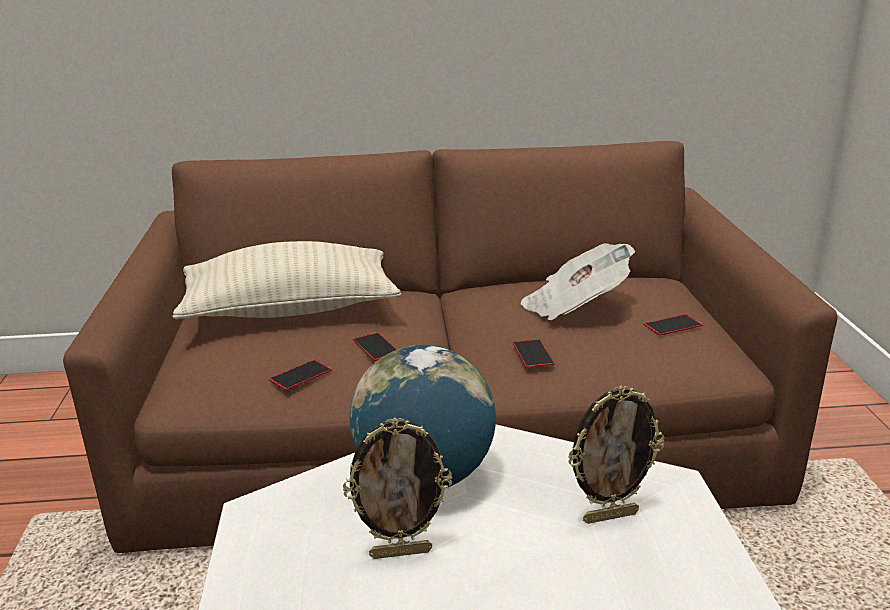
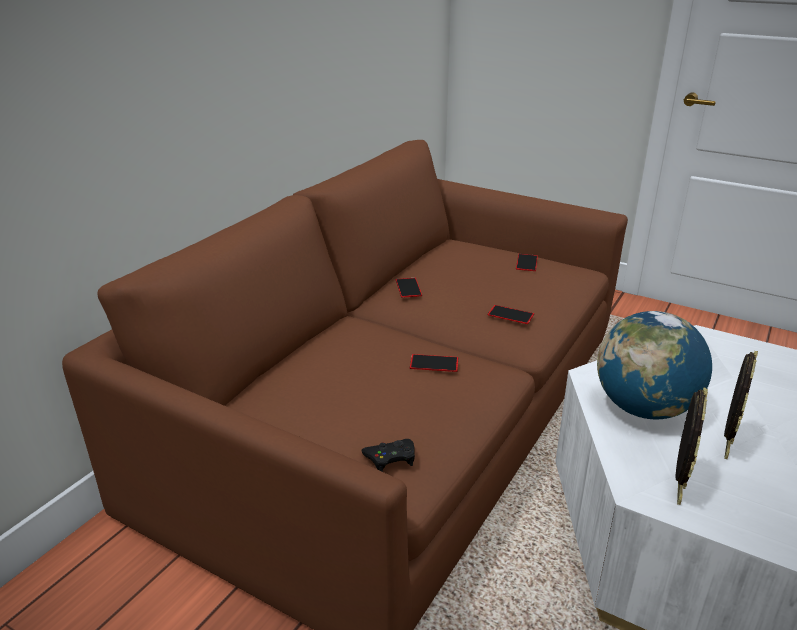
camera: 55 degrees left, 5 degrees up
beige pillow [172,241,401,319] -> none
phone [269,360,332,390] -> phone moved to [396,278,422,298]
newspaper [521,243,635,320] -> none
picture frame [568,386,665,524] -> picture frame moved to [676,387,708,505]
none -> black game controller [361,439,415,472]

